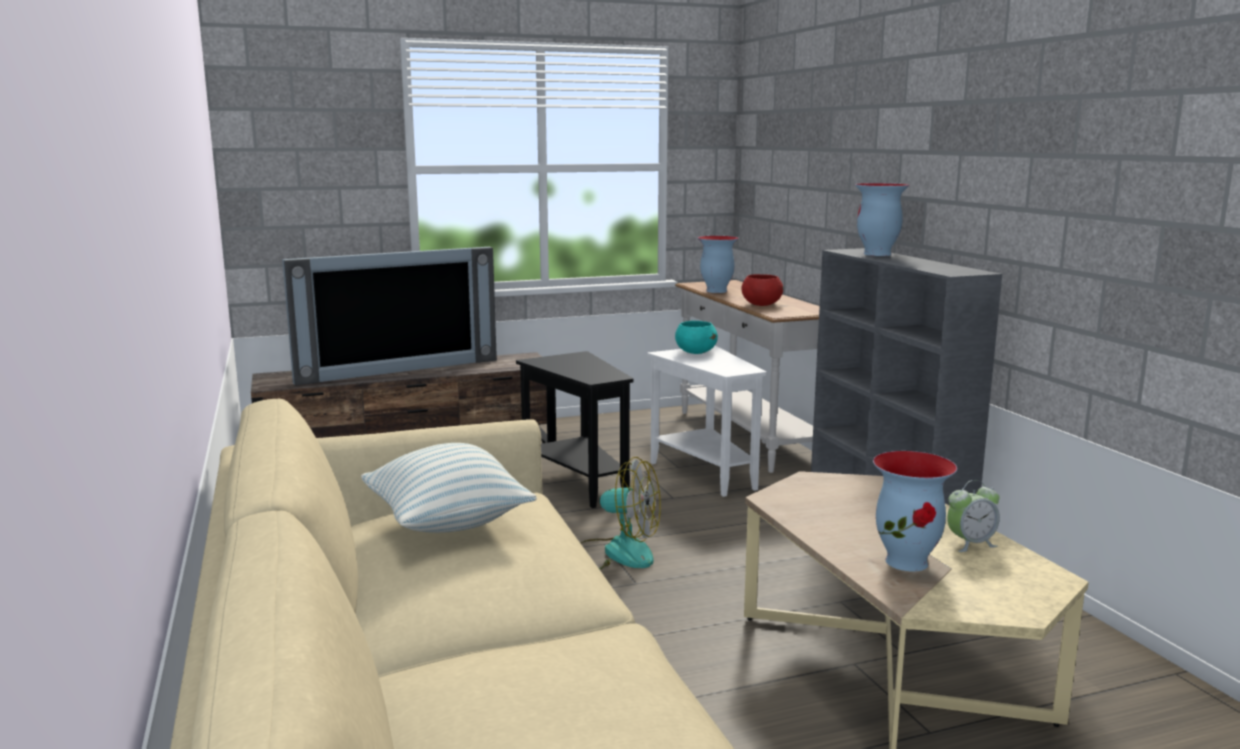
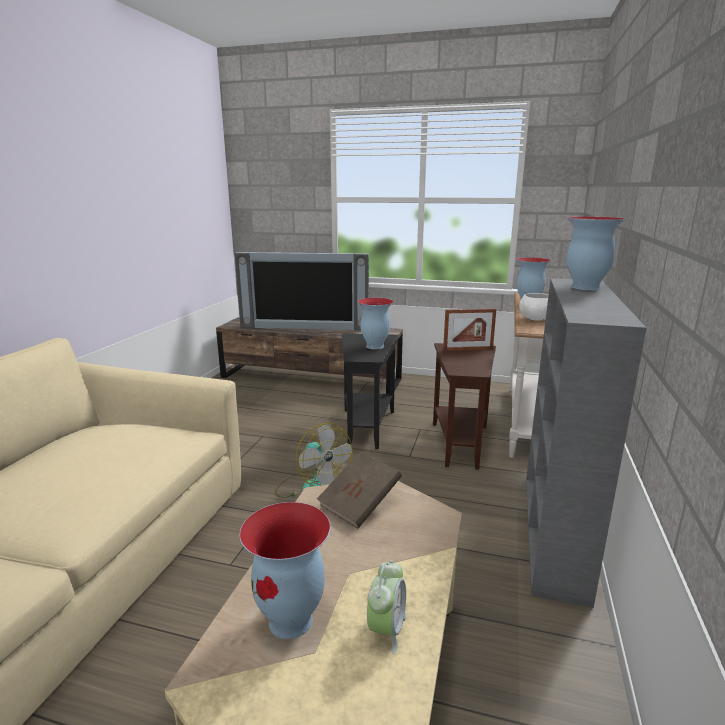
camera: 35 degrees right, 5 degrees up
pillow [361,443,537,533] -> none
white side table [647,346,766,497] -> brown side table [433,343,496,470]
turquoise bowl [675,321,718,354] -> picture frame [443,309,496,351]
red bowl [742,274,783,306] -> white bowl [519,293,549,321]
alarm clock [947,480,1000,552] -> alarm clock turned 90 degrees counterclockwise [367,560,407,654]
none -> brown book [317,452,402,529]
none -> vase [358,298,394,349]

